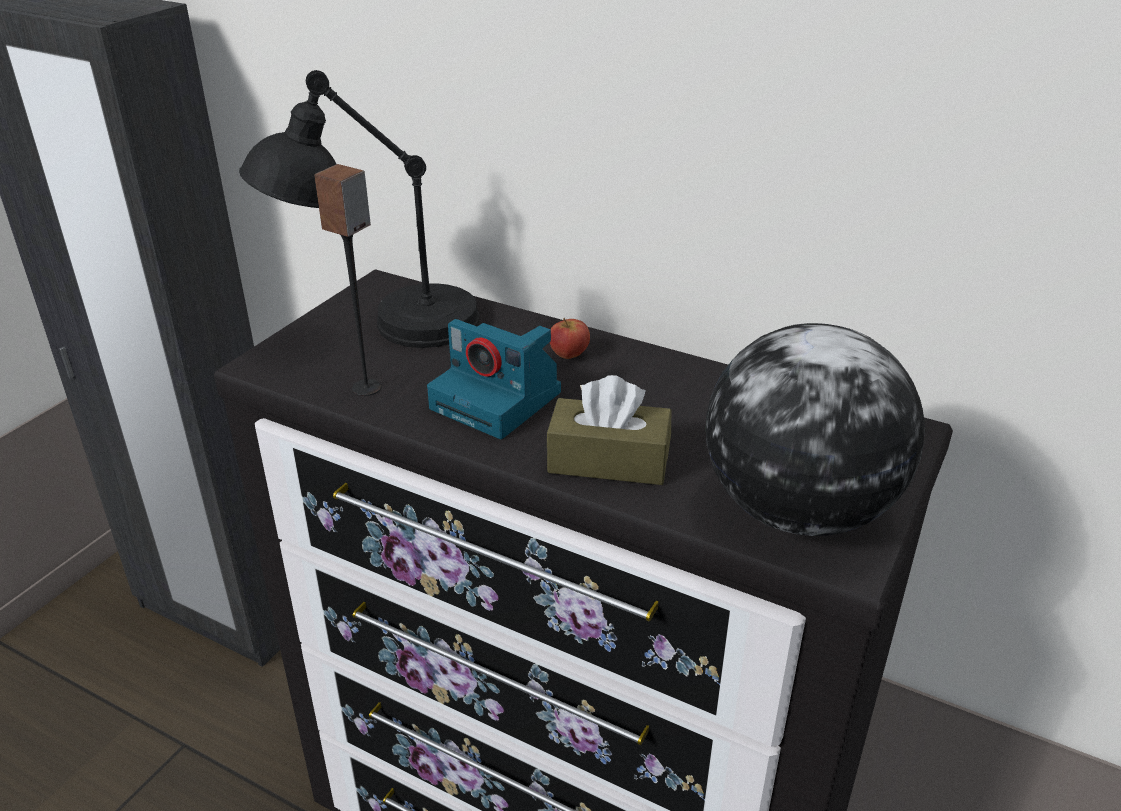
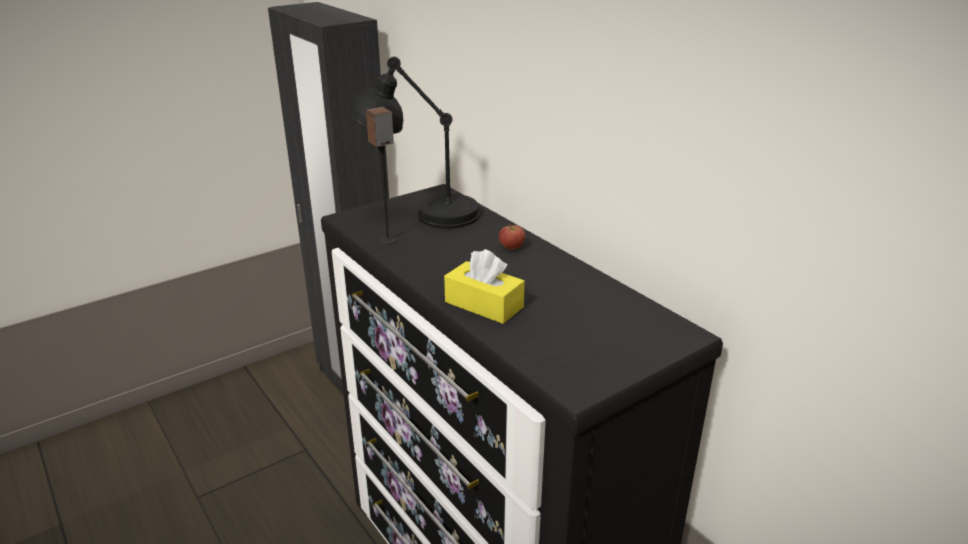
camera: 25 degrees right, 5 degrees down
camera [427,319,561,439] -> none
brown tissue box [547,375,671,485] -> yellow tissue box [444,249,525,324]
globe [706,323,925,536] -> none

